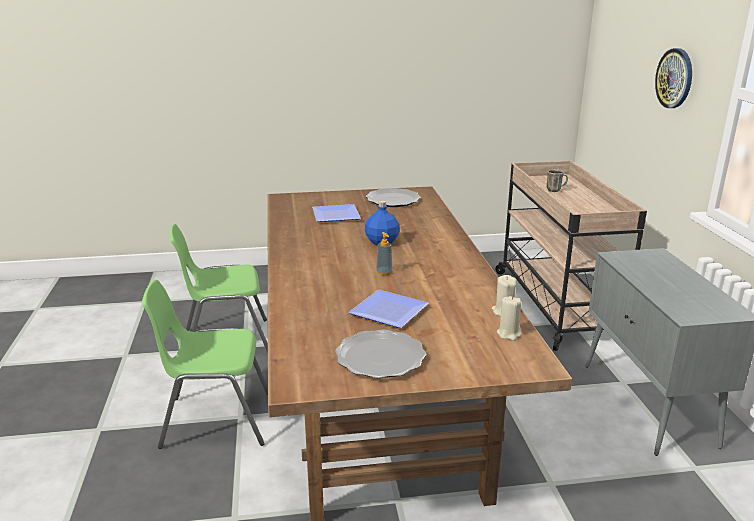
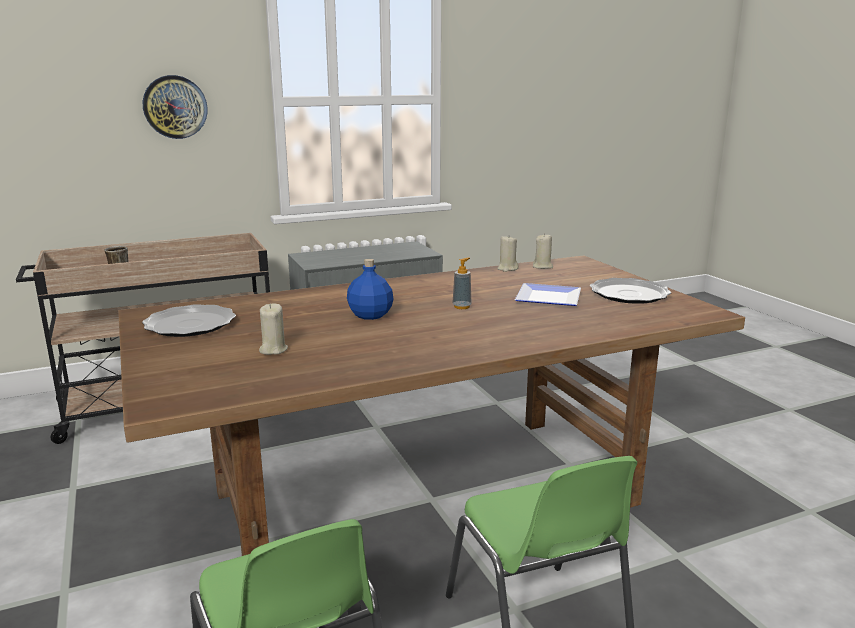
camera: 105 degrees left, 5 degrees down
plate [312,204,361,222] -> beige candle [259,304,288,355]

